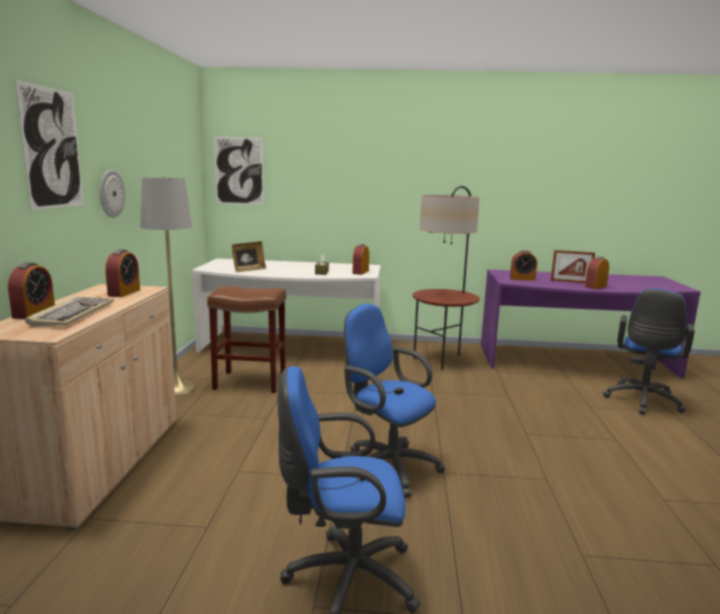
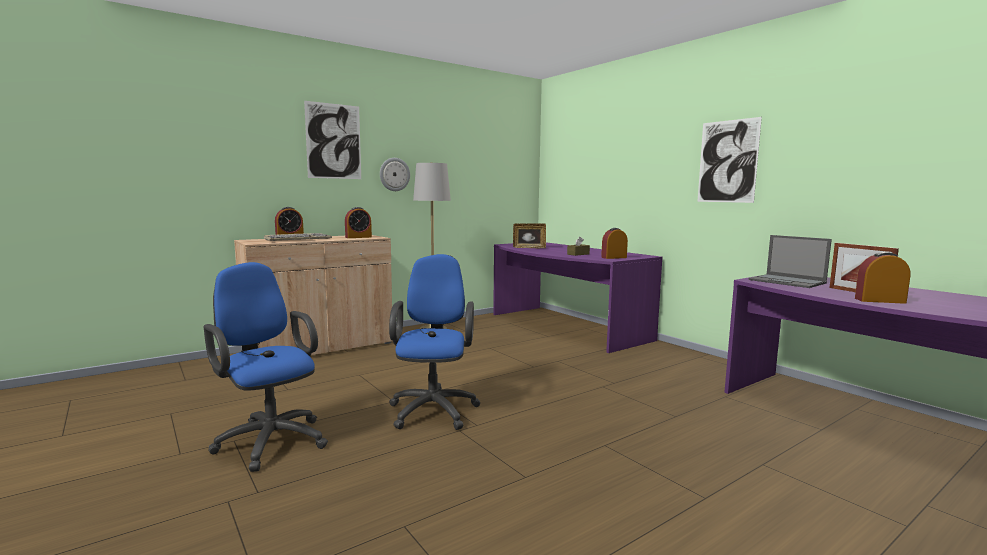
camera: 50 degrees right, 5 degrees down
white desk [192,258,381,353] -> purple desk [493,242,663,353]
brown stool [207,286,286,393] -> none
picture [214,137,264,205] -> picture moved to [697,117,762,203]
floor lamp [413,186,480,370] -> none
alarm clock [510,250,537,281] -> laptop [749,235,832,288]
blue office chair [603,288,695,415] -> none

